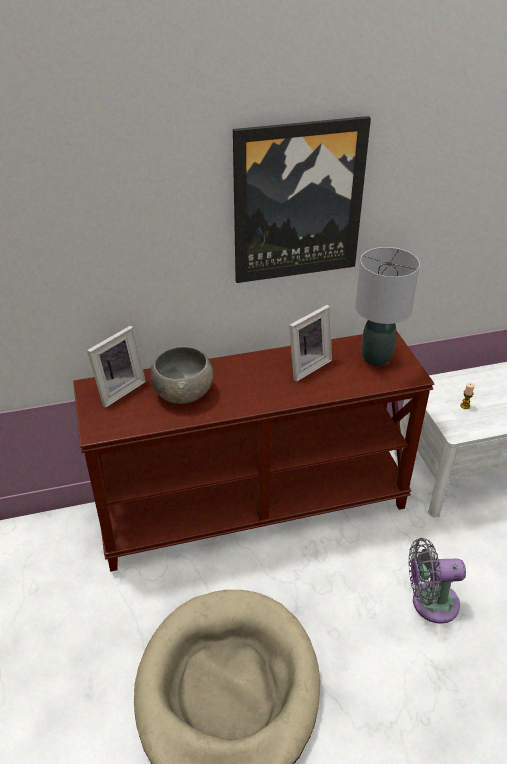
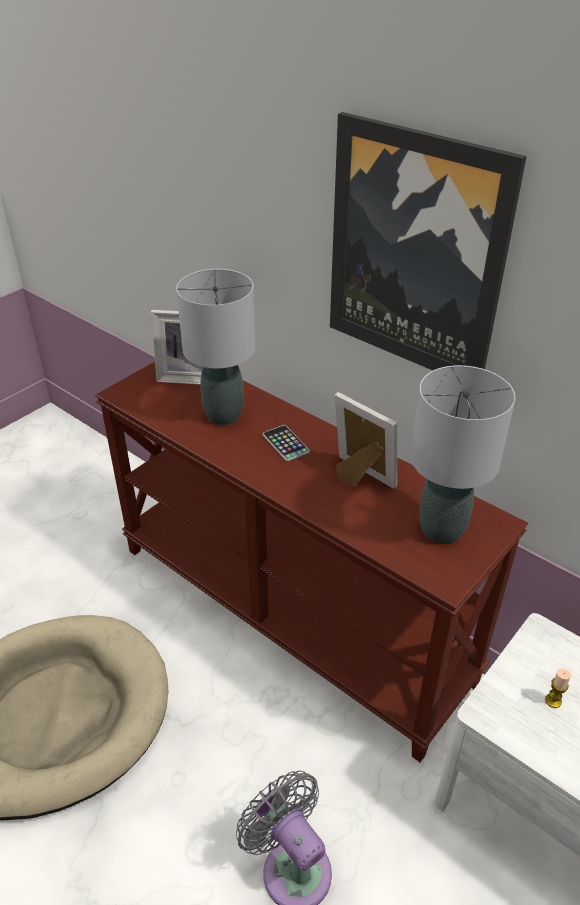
camera: 55 degrees right, 0 degrees up
grey bowl [150,346,213,404] -> grey table lamp [176,269,256,425]
picture frame [289,305,332,382] -> picture frame turned 150 degrees counterclockwise [334,392,397,489]
none -> phone [263,425,310,461]

